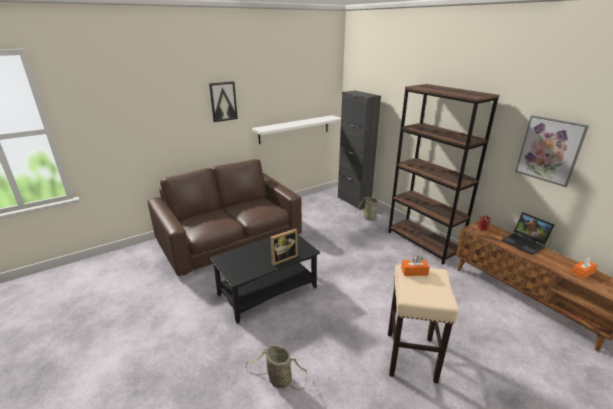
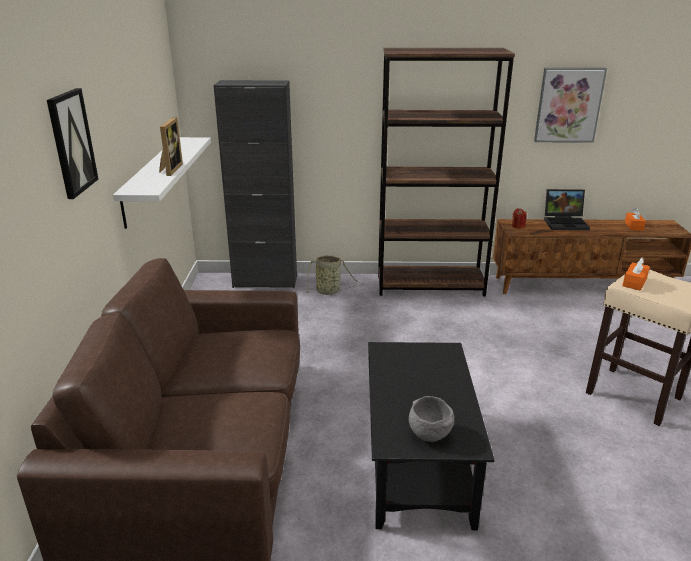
camera: 55 degrees left, 0 degrees up
basket [246,345,307,390] -> none
picture frame [271,229,298,265] -> picture frame moved to [159,117,183,176]
none -> grey bowl [409,396,454,442]

